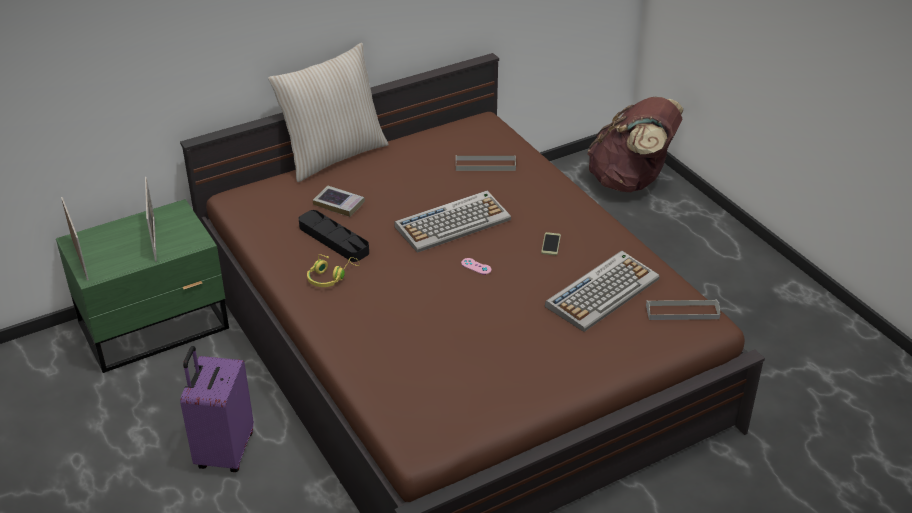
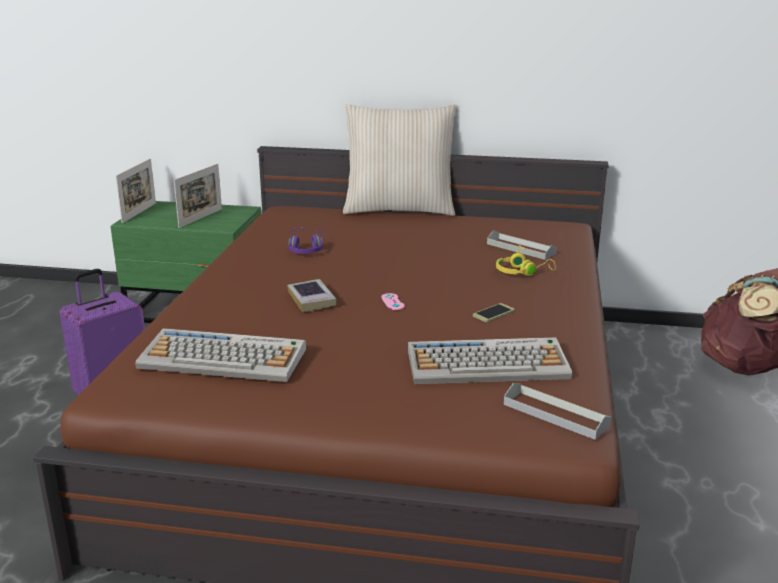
camera: 40 degrees right, 15 degrees down
black tray [299,210,369,262] -> purple headphones [289,227,326,254]
yellow headphones [307,254,360,287] -> yellow headphones moved to [496,245,556,276]
book [313,186,365,217] -> book moved to [287,279,337,312]
keyboard [394,190,511,253] -> keyboard moved to [135,328,306,382]

